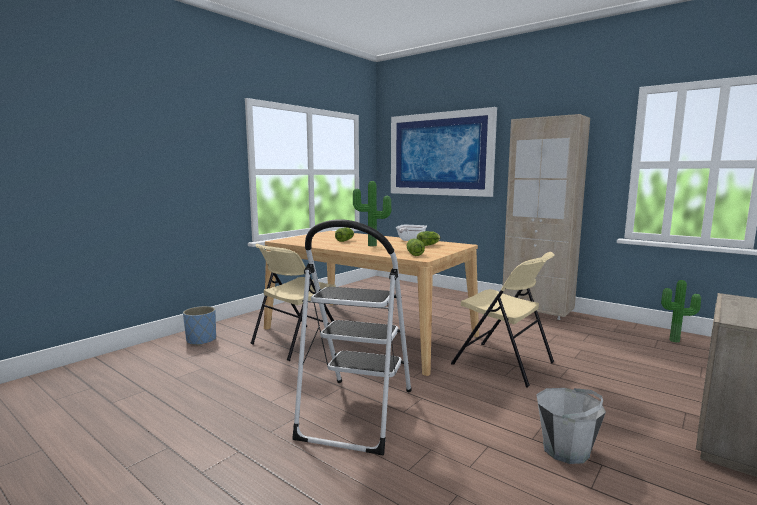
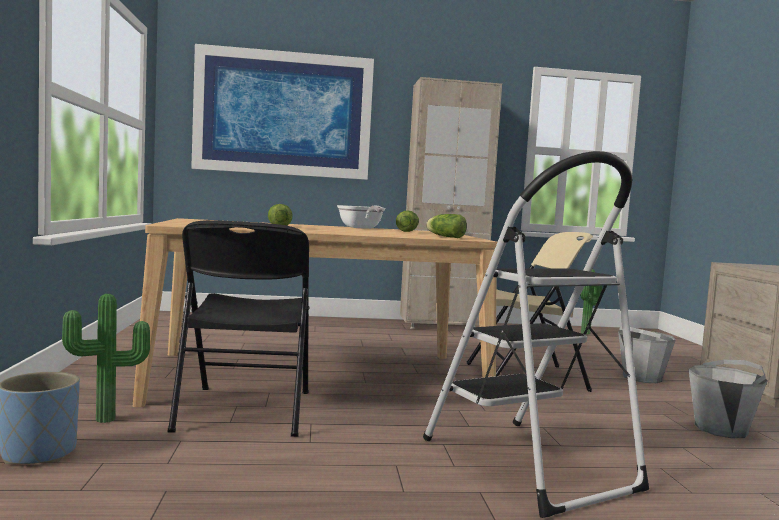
camera: 45 degrees left, 5 degrees down
beige chair [251,244,336,361] -> black chair [167,220,309,437]
potted plant [353,181,391,246] -> potted plant moved to [62,294,150,423]
none -> grey bucket [618,326,676,383]

